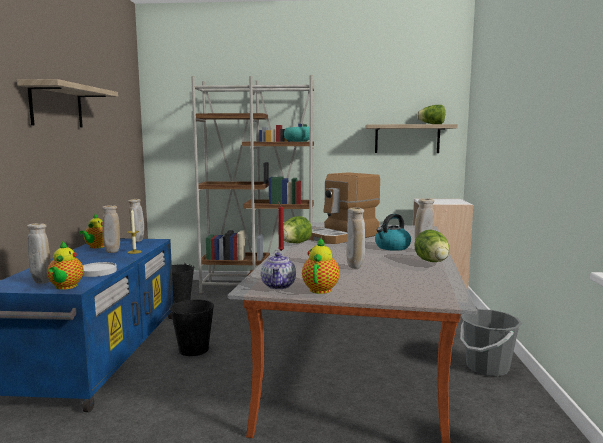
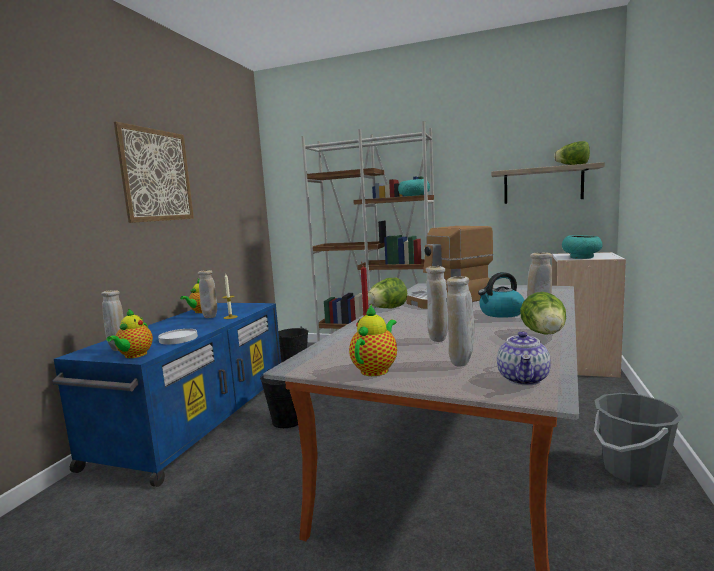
camera: 15 degrees right, 0 degrees up
shelf [17,79,118,127] -> picture [114,122,194,223]
beige vase [128,199,144,242] -> beige vase moved to [446,276,474,367]
teapot [261,252,296,289] -> teapot moved to [497,331,551,385]
none -> turquoise bowl [562,235,602,259]

